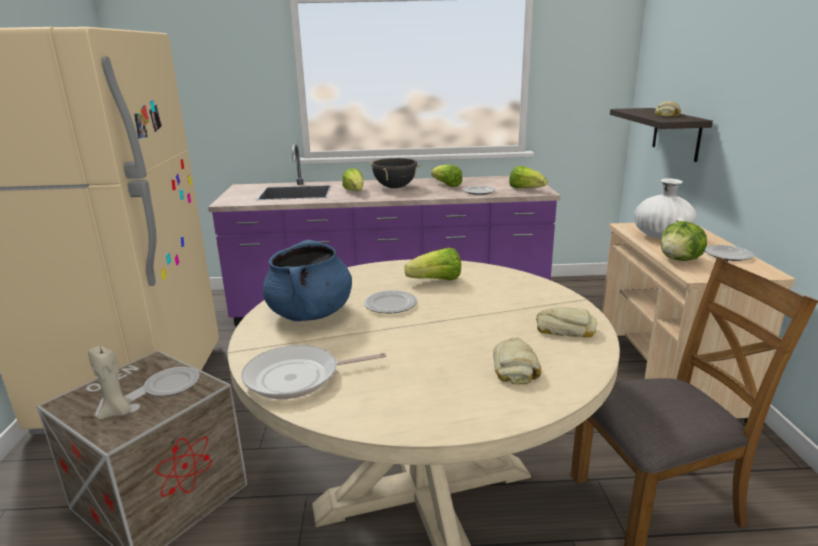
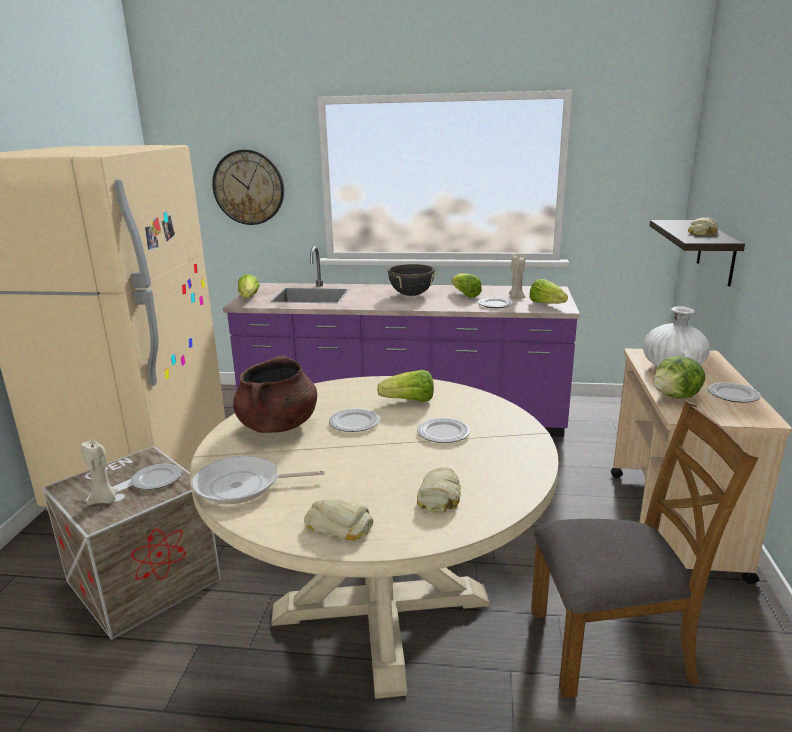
camera: 10 degrees right, 0 degrees up
blue cooking pot [263,240,352,321] -> brown cooking pot [233,355,317,433]
lettuce [342,168,364,191] -> lettuce moved to [238,274,260,298]
bread [536,307,597,337] -> bread moved to [304,499,373,541]
none -> wall clock [212,149,284,225]
none -> plate [417,418,470,443]
none -> beige candle [509,254,526,299]

